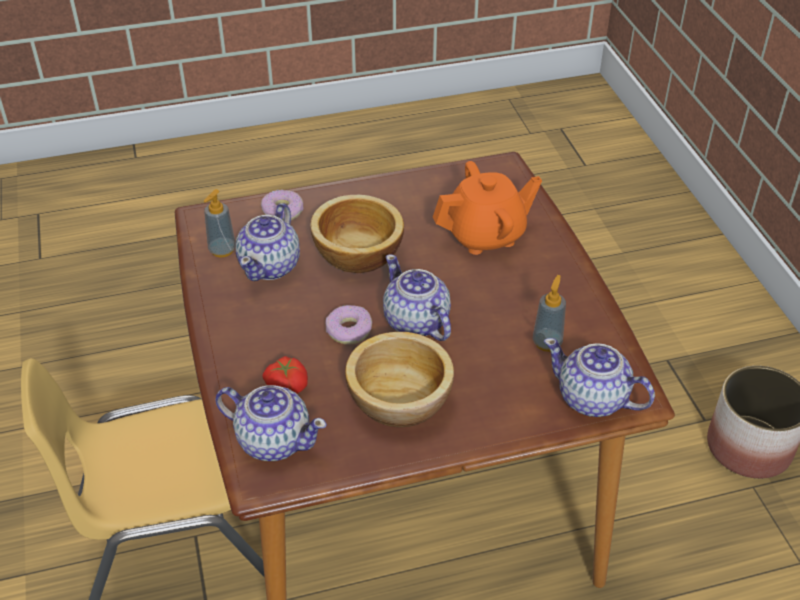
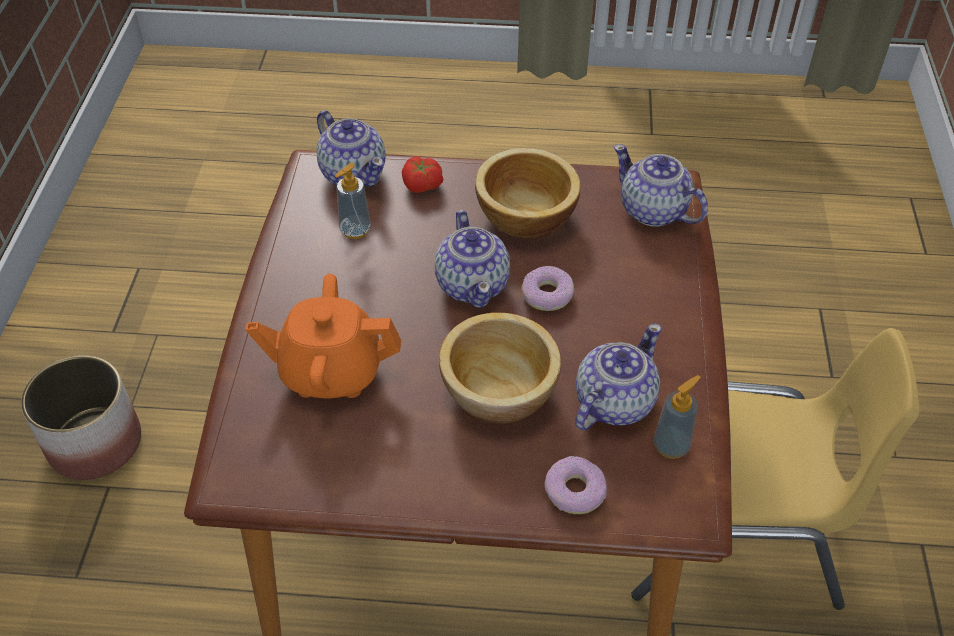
camera: 160 degrees left, 5 degrees up
tomato [262,356,308,394] -> tomato moved to [402,156,443,193]

